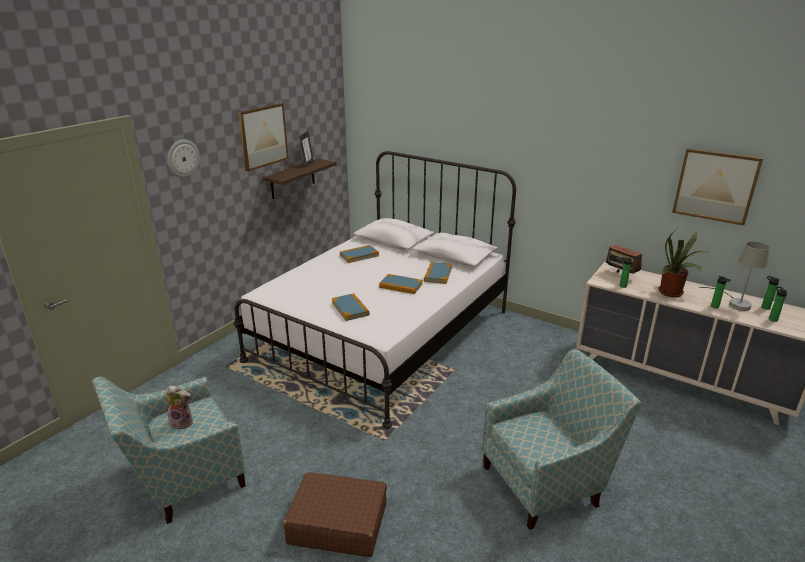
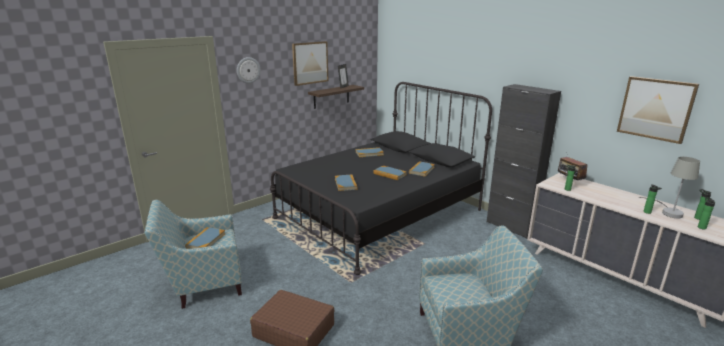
camera: 15 degrees right, 5 degrees down
plush toy [165,385,193,430] -> book [185,227,225,249]
white bed [234,151,516,429] -> black bed [270,82,492,275]
potted plant [658,229,711,297] -> none
none -> black cabinet [487,84,561,239]

